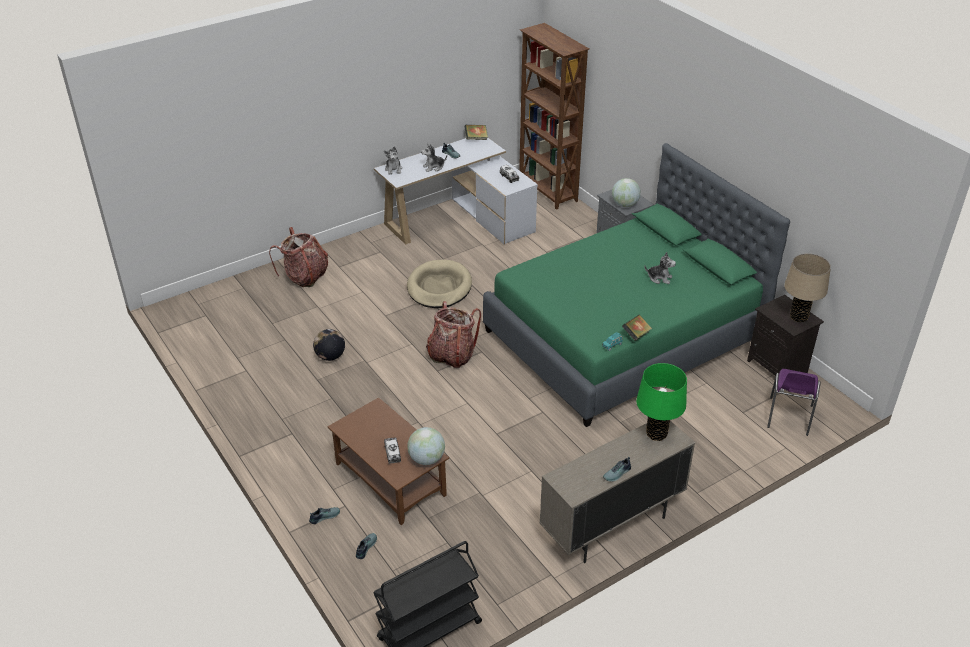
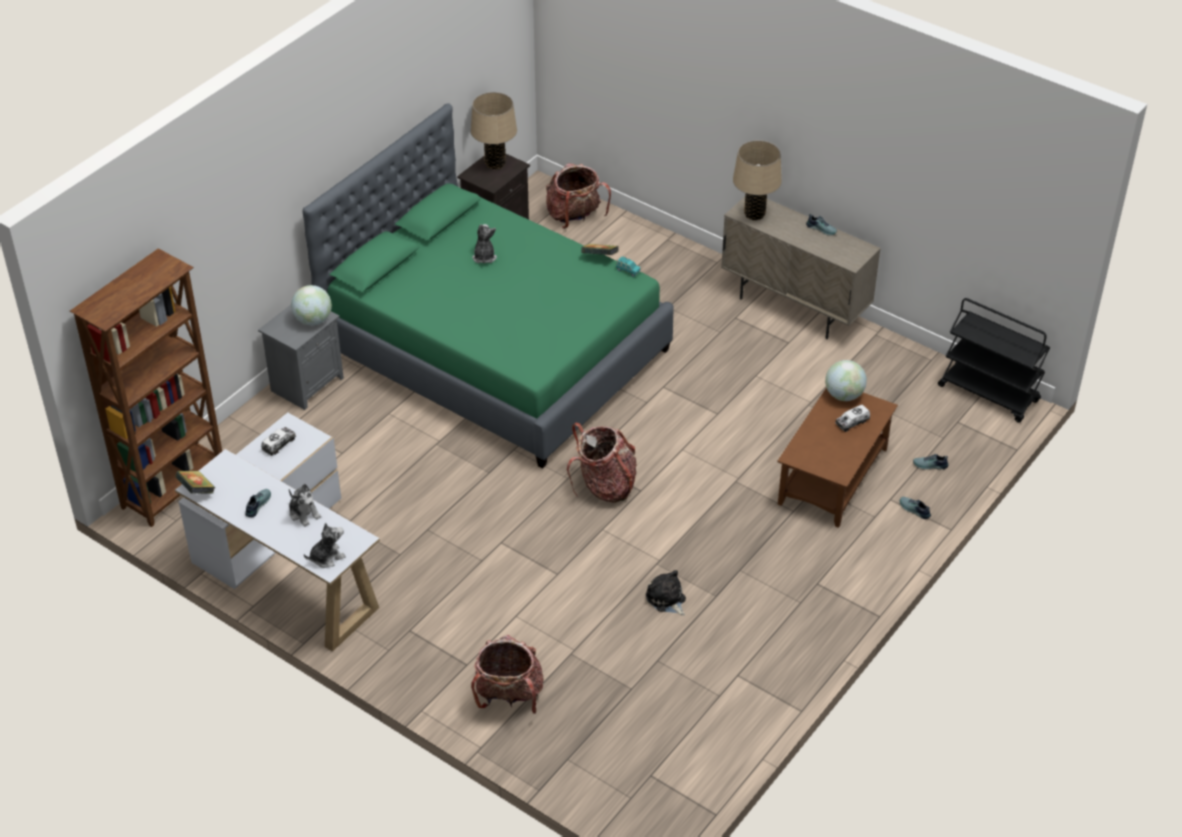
camera: 110 degrees left, 5 degrees up
globe [313,329,345,361] -> plush toy [646,570,686,616]
beige dog bed [407,260,472,308] -> none
green table lamp [636,363,687,441] -> beige table lamp [733,140,782,220]
purple chair [767,369,821,436] -> backpack [546,163,611,229]

